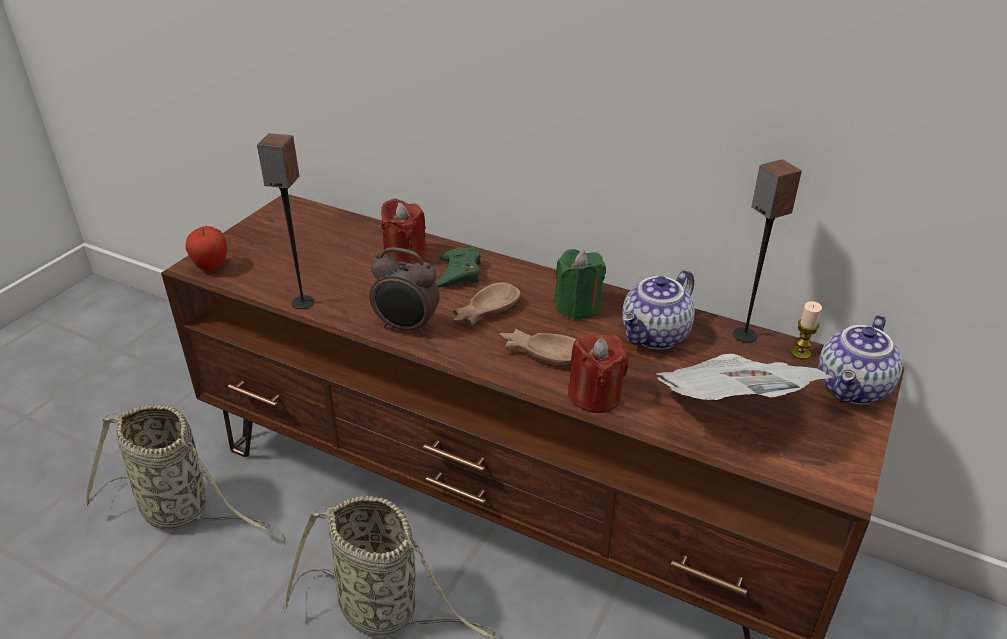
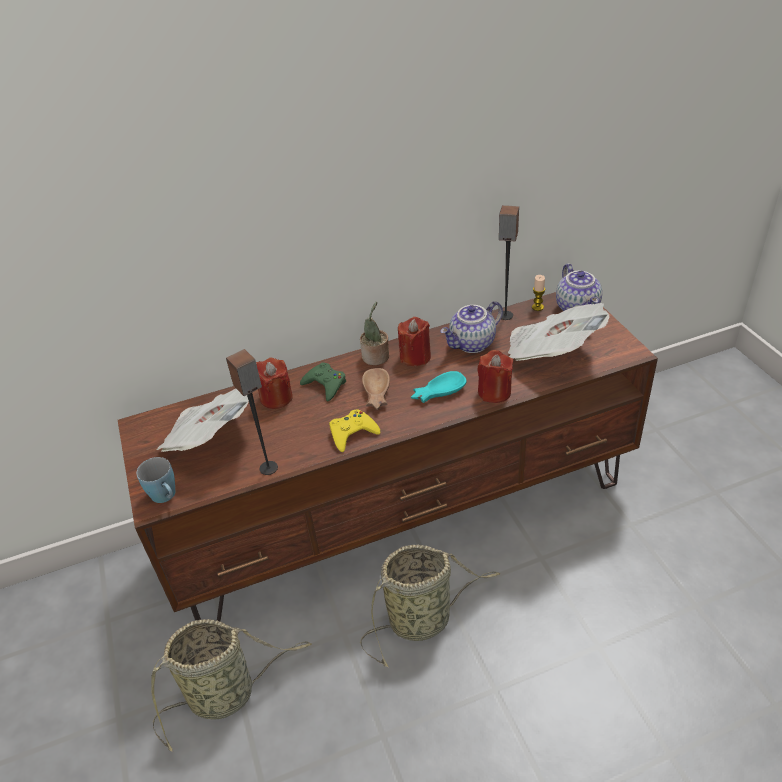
camera: 45 degrees left, 5 degrees up
apple [185,226,227,272] -> blue mug [137,457,176,503]
alarm clock [369,247,440,336] -> yellow game controller [329,409,380,452]
brown bowl [499,329,577,365] -> turquoise bowl [411,371,467,403]
green candle [554,249,606,320] -> red candle [398,317,431,366]
teapot [622,270,695,350] -> teapot turned 60 degrees clockwise [440,301,503,353]
none -> newspaper [156,389,249,452]
none -> potted plant [360,302,389,365]

